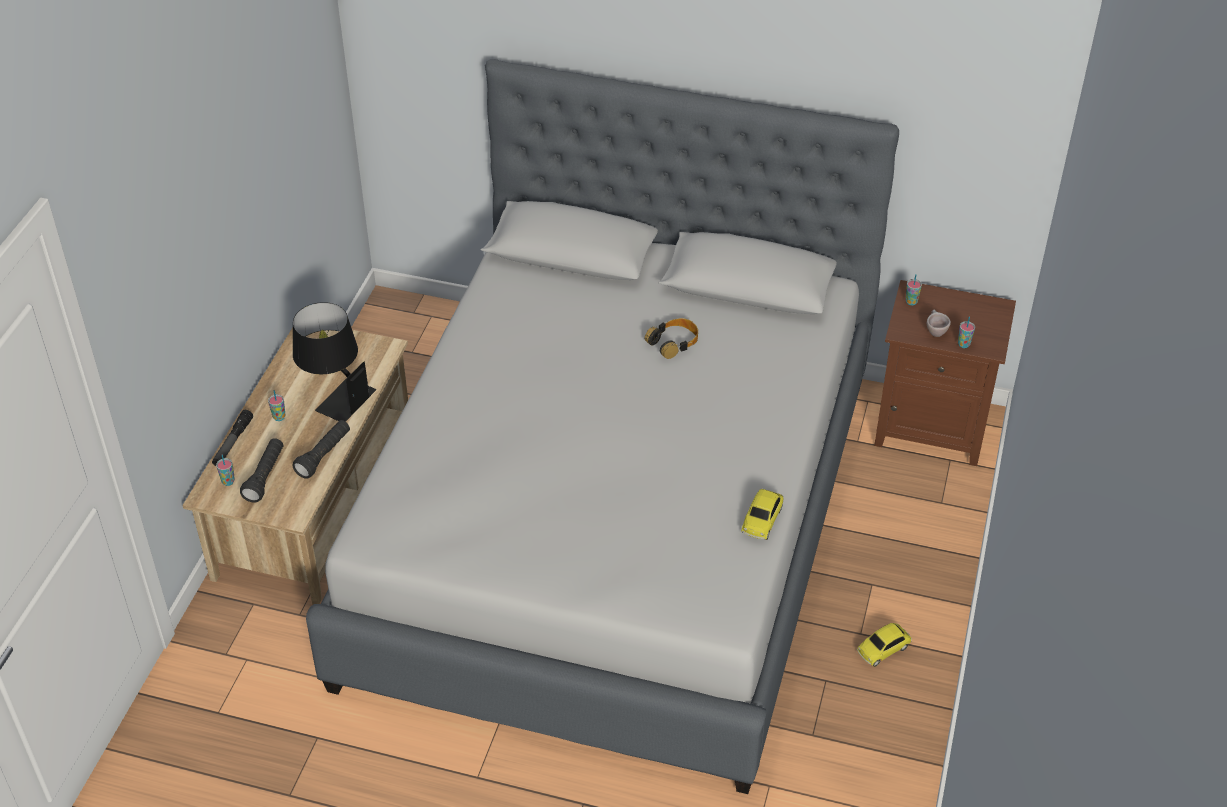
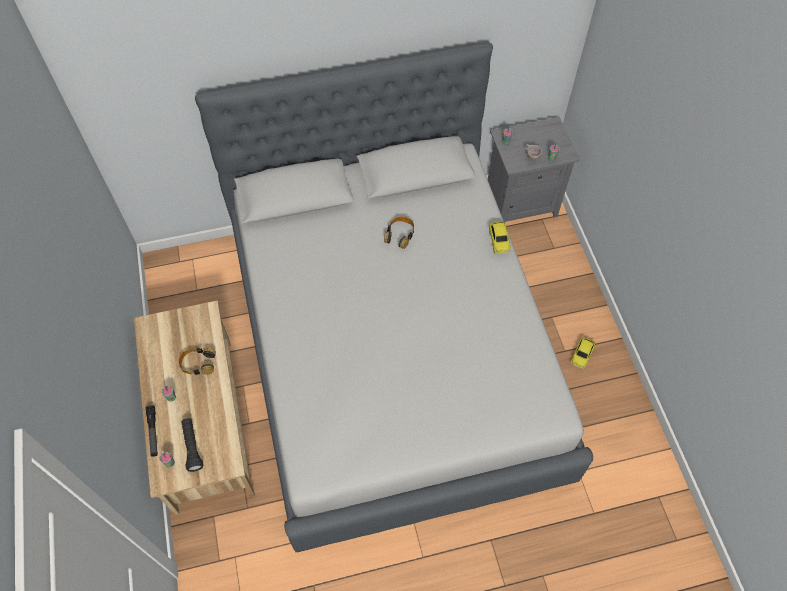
camera: 30 degrees left, 15 degrees up
black table lamp [293,302,376,422] -> headphones [178,348,216,375]
black flashlight [293,420,350,479] -> none
toy car [741,489,784,540] -> toy car moved to [489,221,511,254]
brown nightstand [874,280,1016,466] -> grey nightstand [488,117,580,222]

